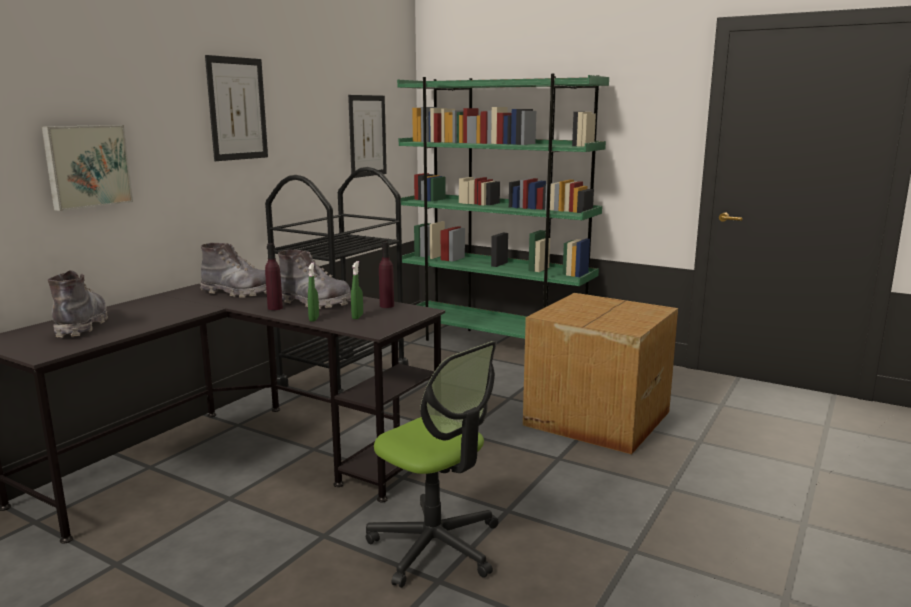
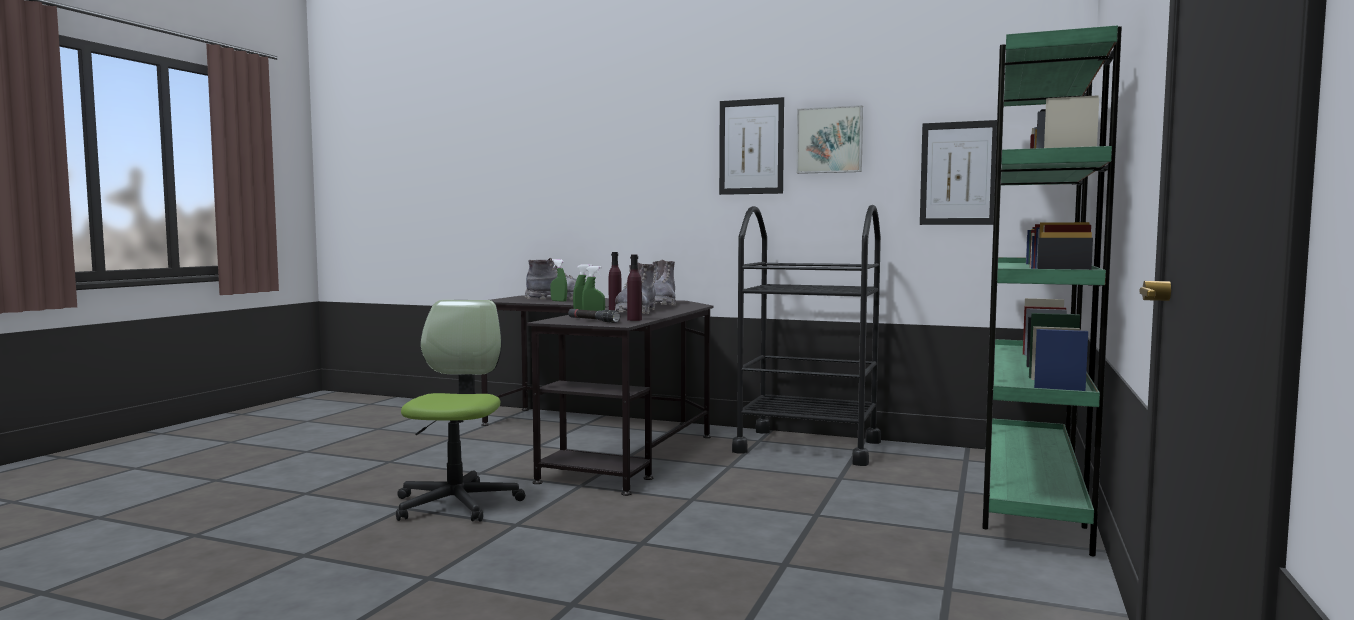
camera: 80 degrees right, 10 degrees down
picture [42,125,133,211] -> picture moved to [796,105,863,174]
office chair [366,341,499,588] -> office chair turned 150 degrees clockwise [396,300,526,522]
cardboard box [523,293,678,454] -> none
none -> green spray bottle [550,259,567,302]
none -> black flashlight [568,309,620,323]

